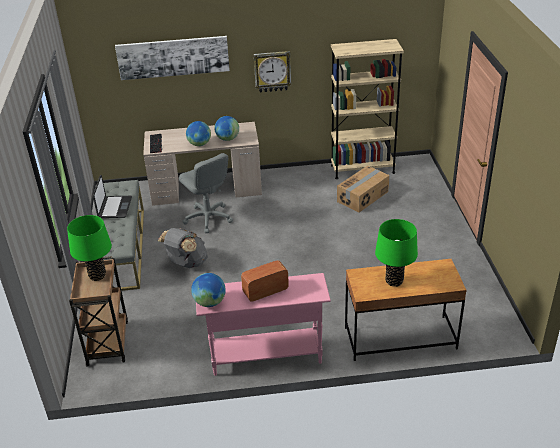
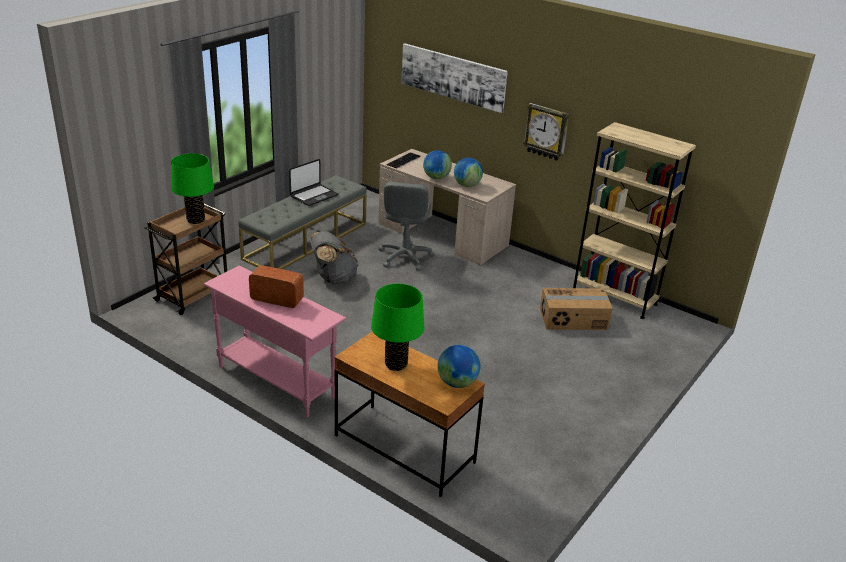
camera: 40 degrees right, 5 degrees down
globe [191,273,226,307] -> globe moved to [437,345,480,388]

